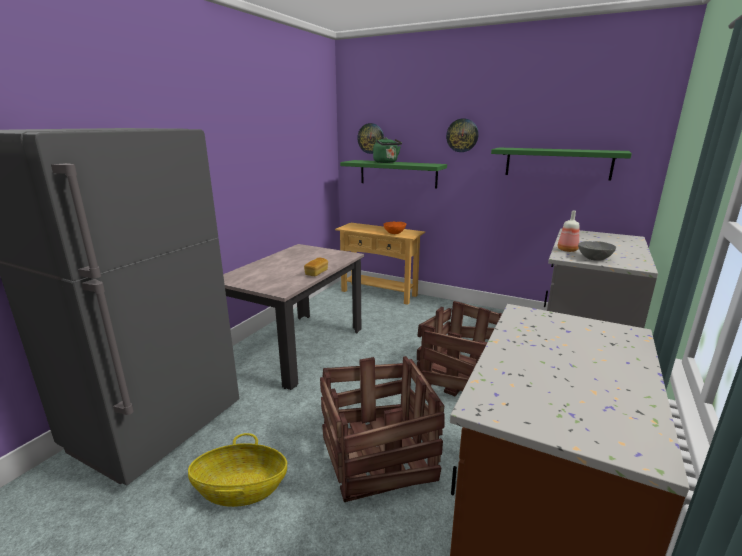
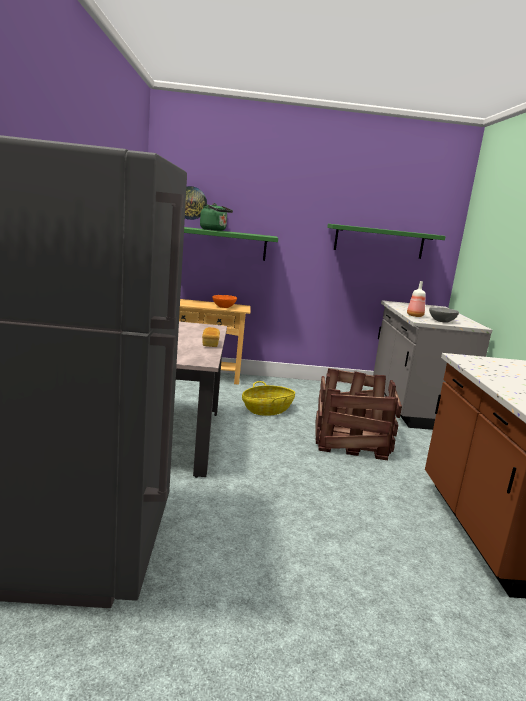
camera: 30 degrees left, 5 degrees down
basket [188,433,287,507] -> basket moved to [242,381,295,416]
crate [320,356,445,502] -> none
wall clock [446,119,479,152] -> none

